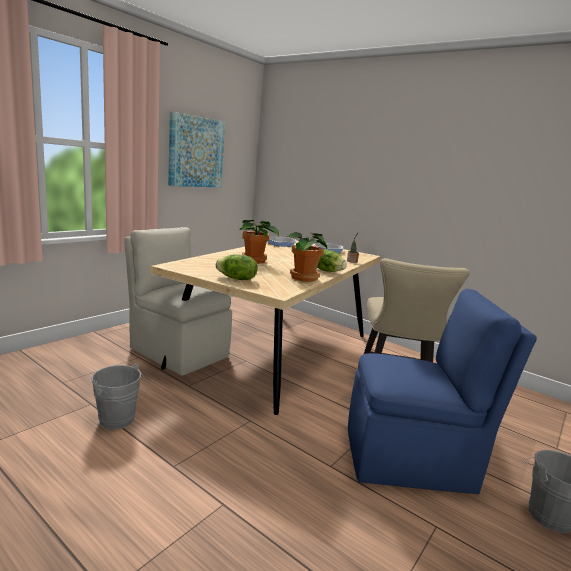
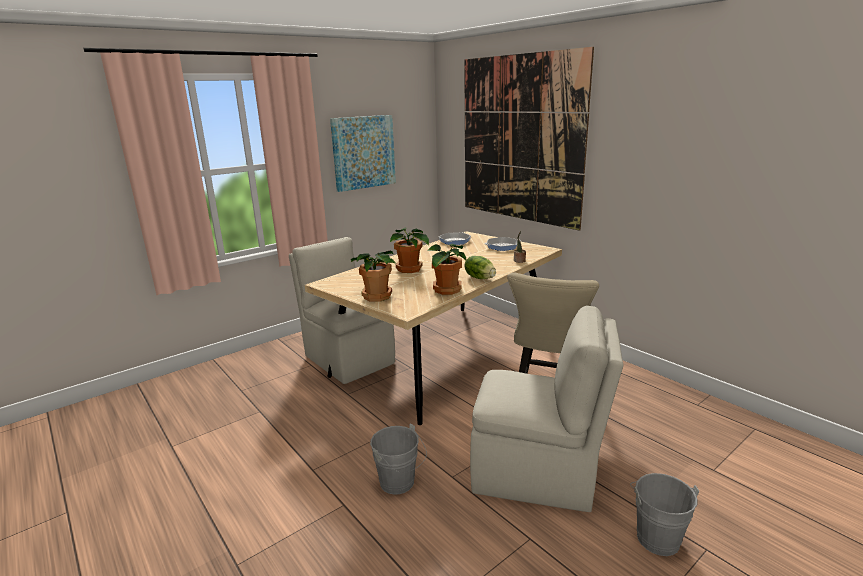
camera: 15 degrees right, 5 degrees up
grey bucket [91,363,148,430] -> grey bucket moved to [370,424,427,495]
lettuce [216,255,258,280] -> potted plant [351,250,396,302]
blue chair [348,289,537,494] -> beige chair [470,306,623,512]
none -> picture [464,47,594,231]

